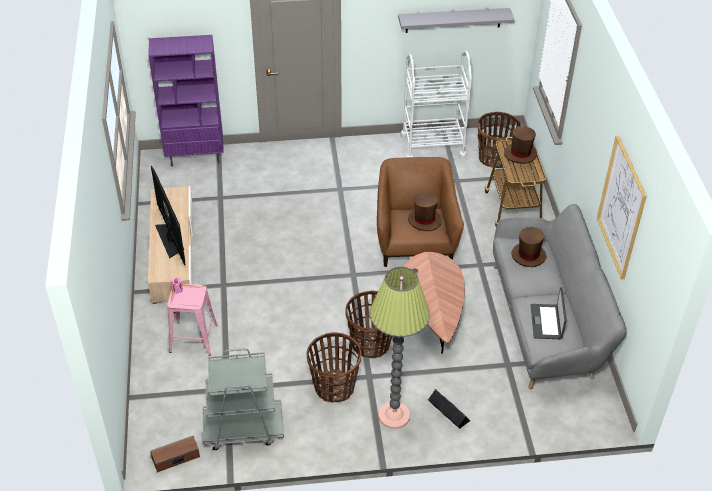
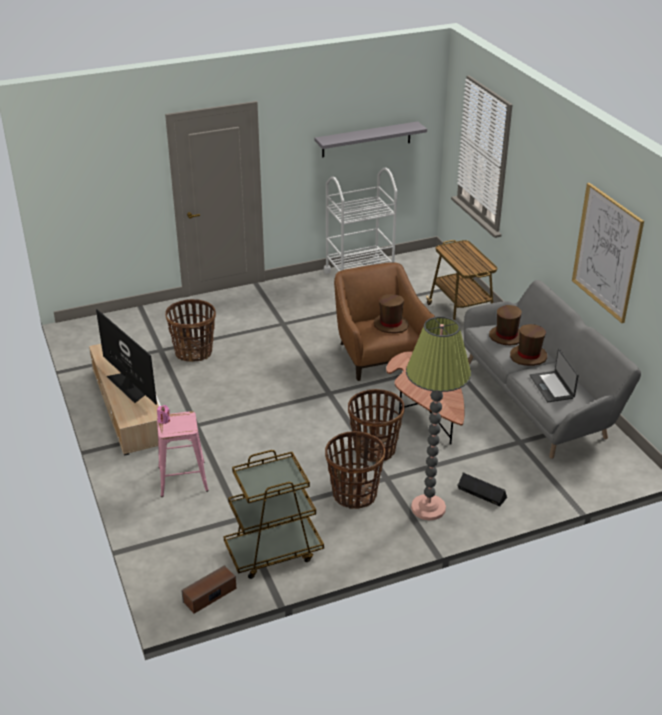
camera: 15 degrees left, 10 degrees down
purple bookcase [148,35,224,167] -> none
grey cart [203,348,284,450] -> brown cart [223,450,324,579]
basket [477,112,522,168] -> basket moved to [165,299,216,362]
brown hat [504,126,537,164] -> brown hat moved to [510,324,547,366]

